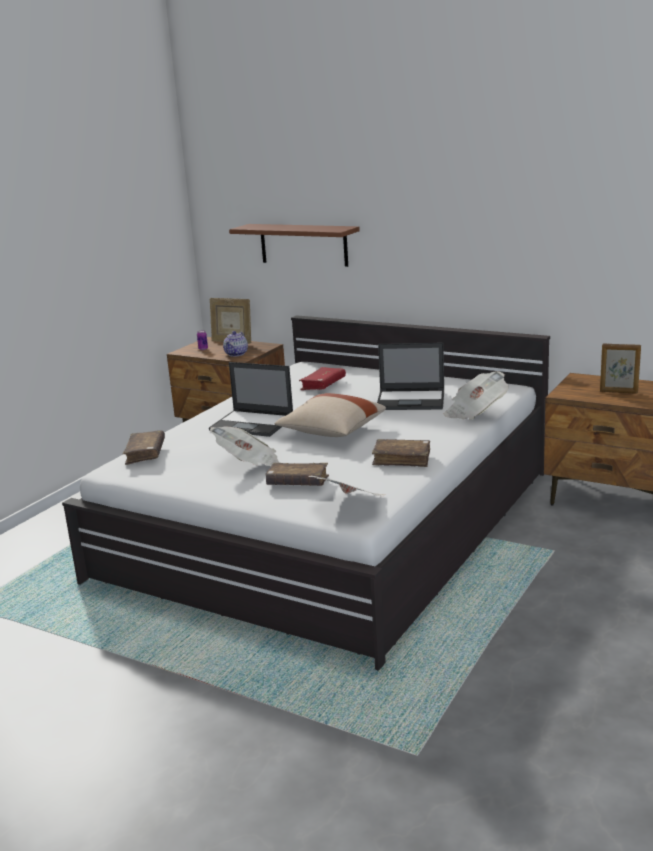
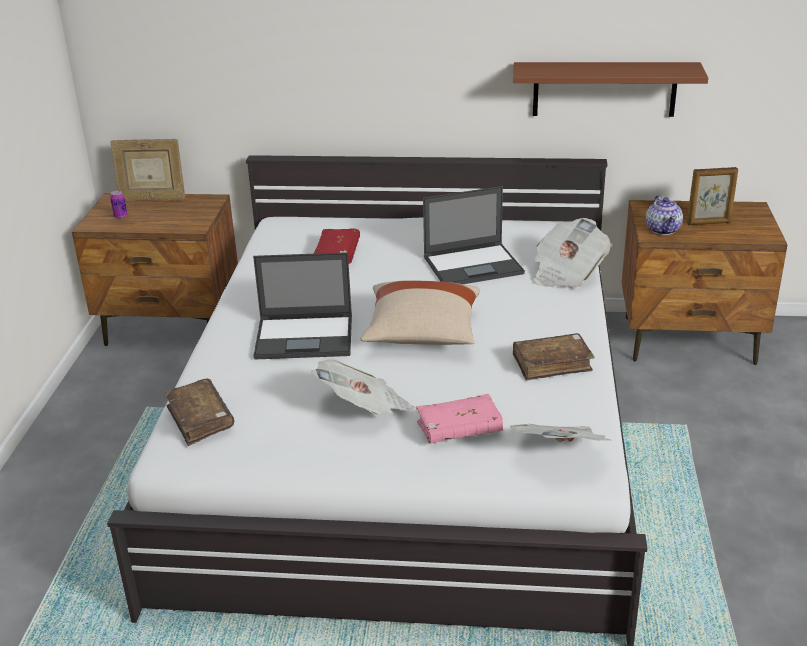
camera: 25 degrees left, 10 degrees up
teapot [223,331,248,357] -> teapot moved to [646,195,683,235]
brown shelf [229,224,360,267] -> brown shelf moved to [513,62,708,117]
brown book [265,463,329,486] -> pink book [416,394,503,443]

